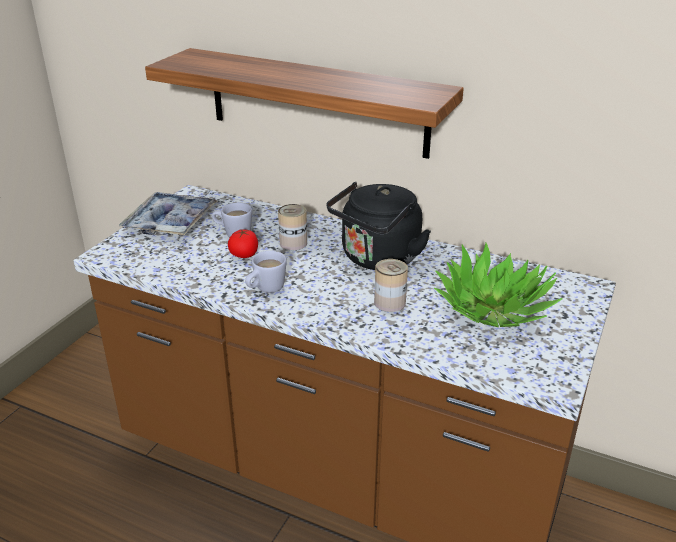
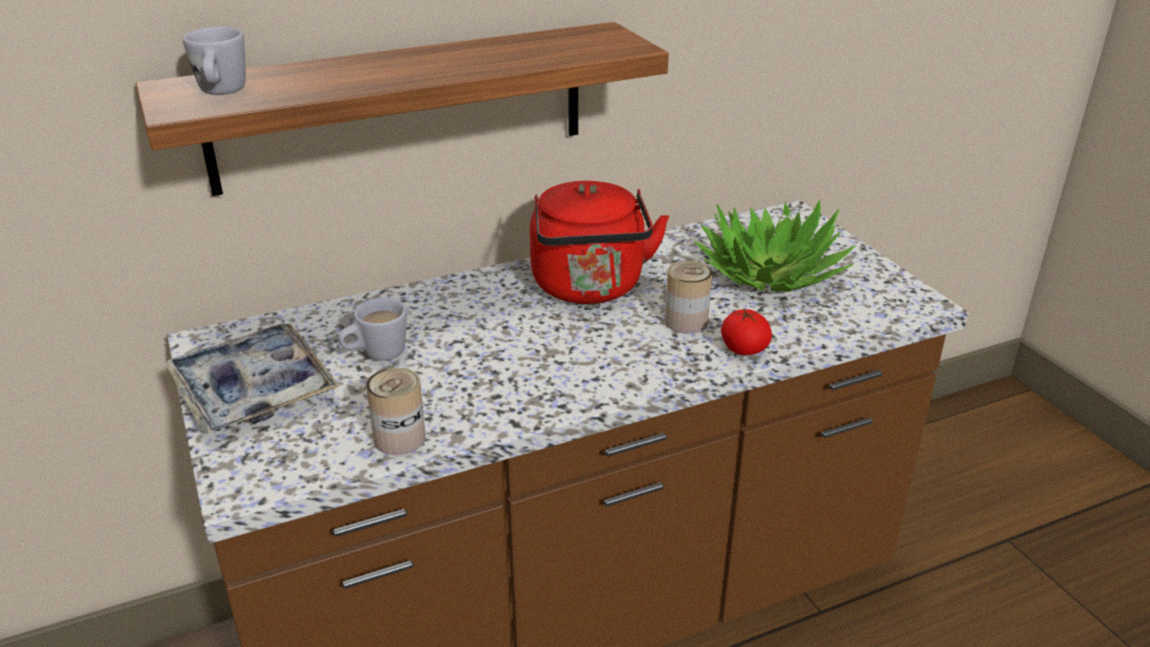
camera: 50 degrees left, 0 degrees up
tomato [228,229,258,258] -> tomato moved to [721,309,772,355]
white mug [245,251,287,293] -> white mug moved to [183,27,246,95]
can [278,204,307,250] -> can moved to [366,368,426,455]
black kettle [327,182,431,270] -> red kettle [530,181,669,304]

